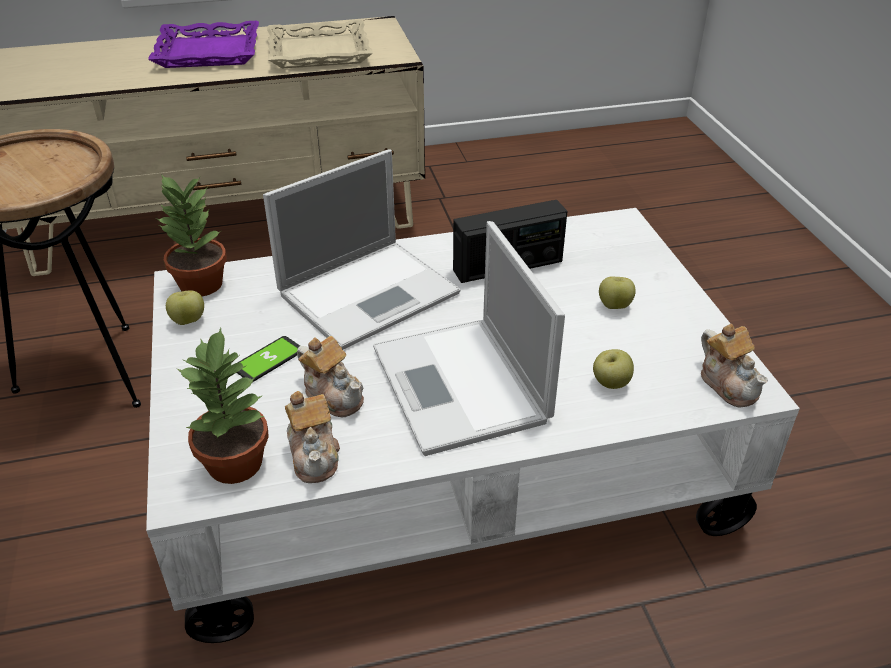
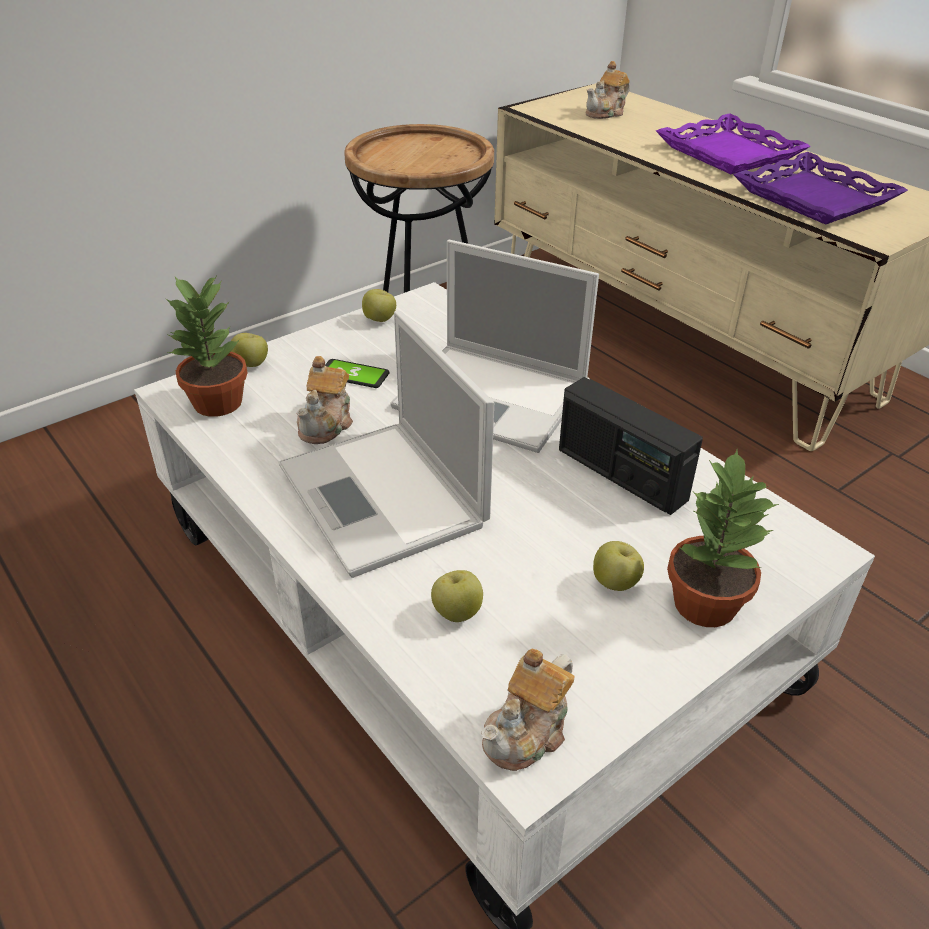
camera: 65 degrees right, 0 degrees up
potted plant [155,174,227,296] -> potted plant moved to [667,450,779,627]
beige tray [267,20,373,68] -> purple tray [733,152,908,225]
teapot [285,391,340,483] -> teapot moved to [586,61,630,119]
laptop [373,221,565,456] -> laptop turned 75 degrees counterclockwise [278,311,494,578]
none -> apple [231,333,268,367]

